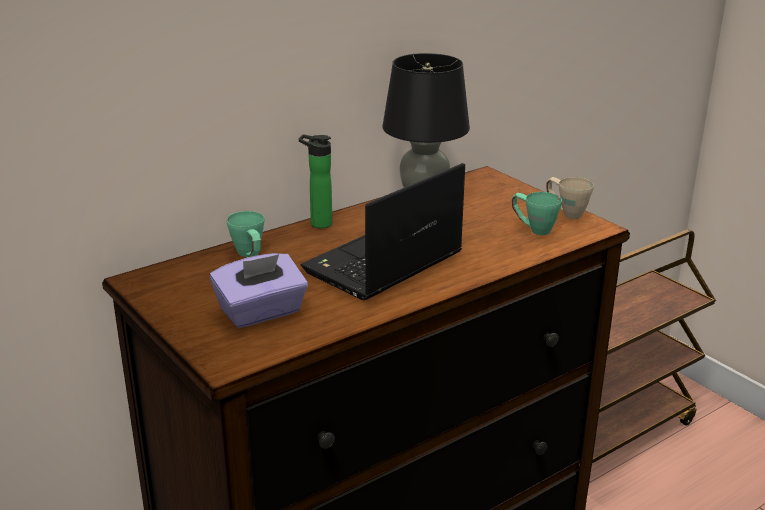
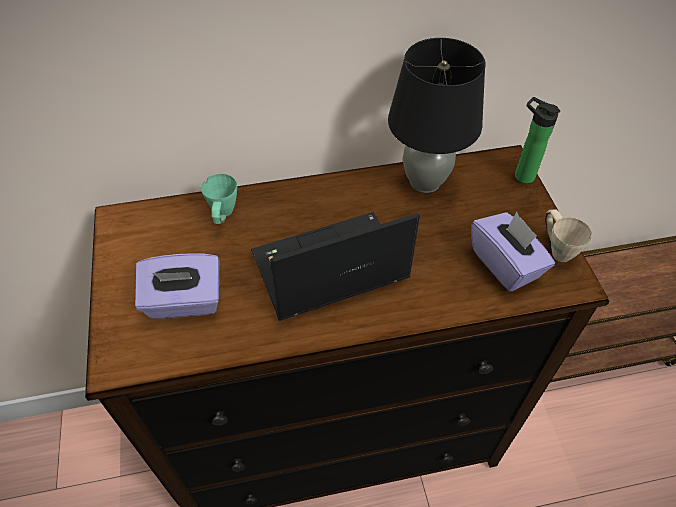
camera: 25 degrees right, 25 degrees up
bottle [299,134,332,228] -> bottle moved to [515,97,560,184]
green mug [512,192,562,235] -> purple tissue box [472,212,555,292]

